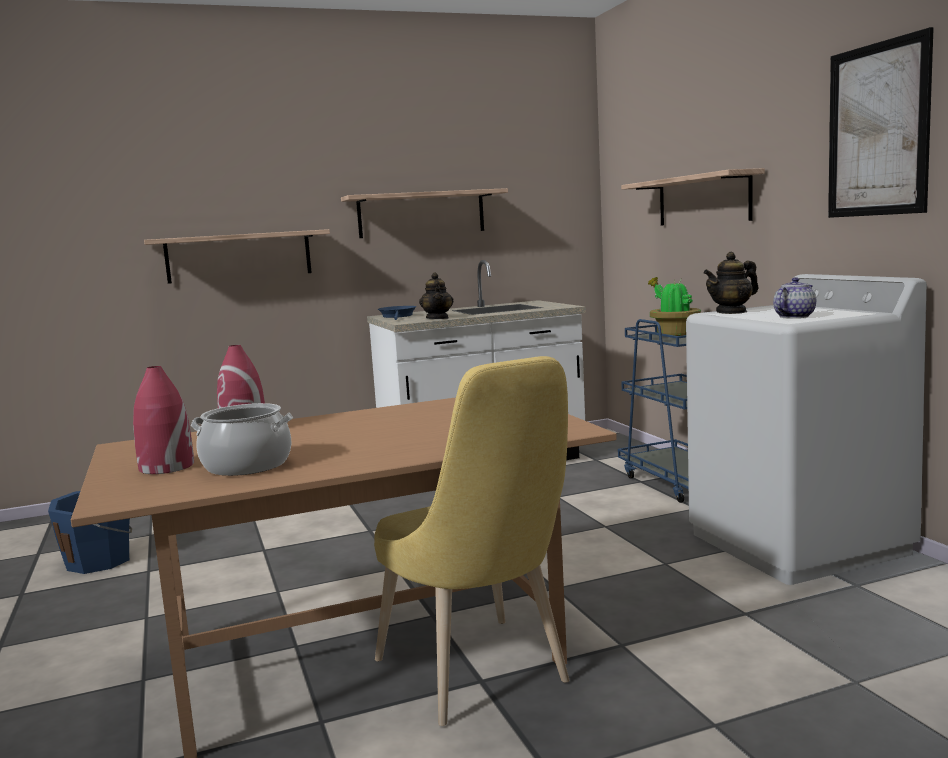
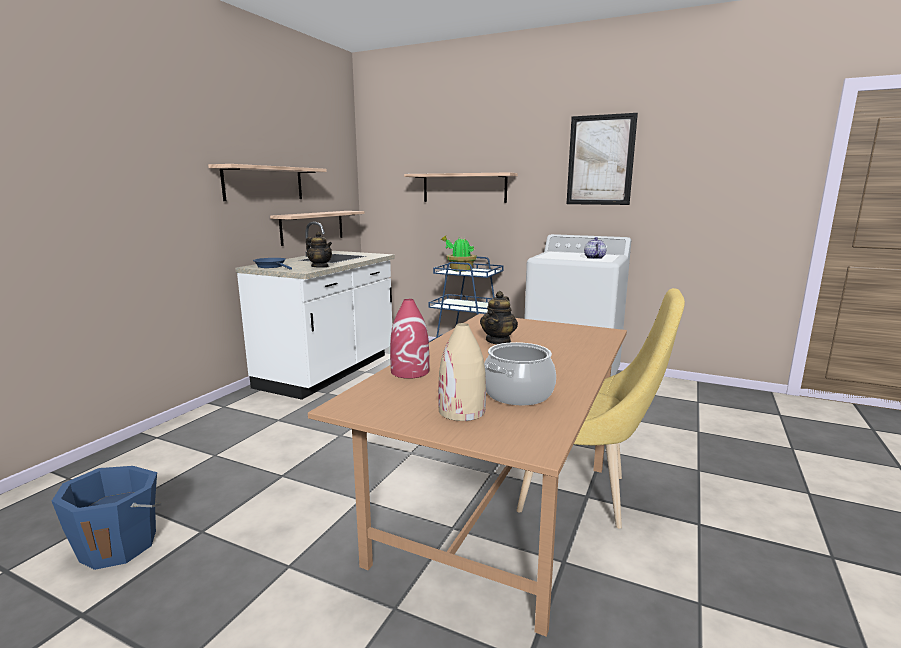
camera: 45 degrees left, 5 degrees up
red vase [133,366,194,474] -> beige vase [438,323,486,421]
shelf [144,229,330,284] -> shelf moved to [270,211,365,246]
teapot [703,252,759,314] -> teapot moved to [480,291,518,344]

